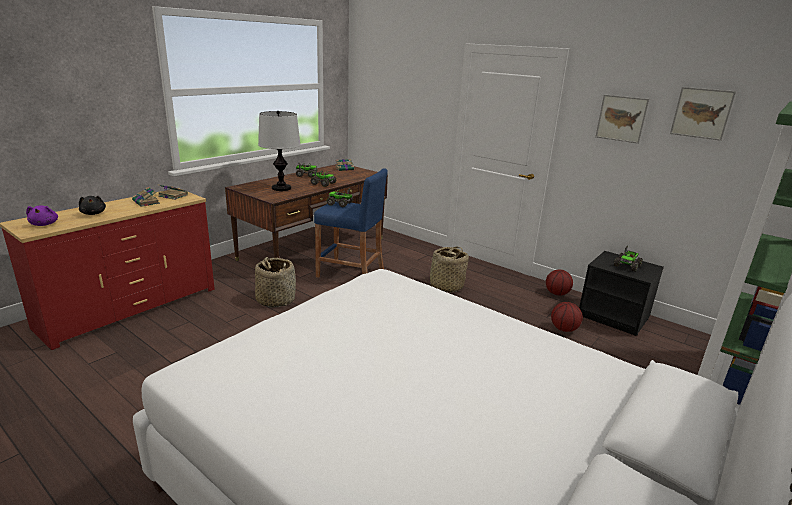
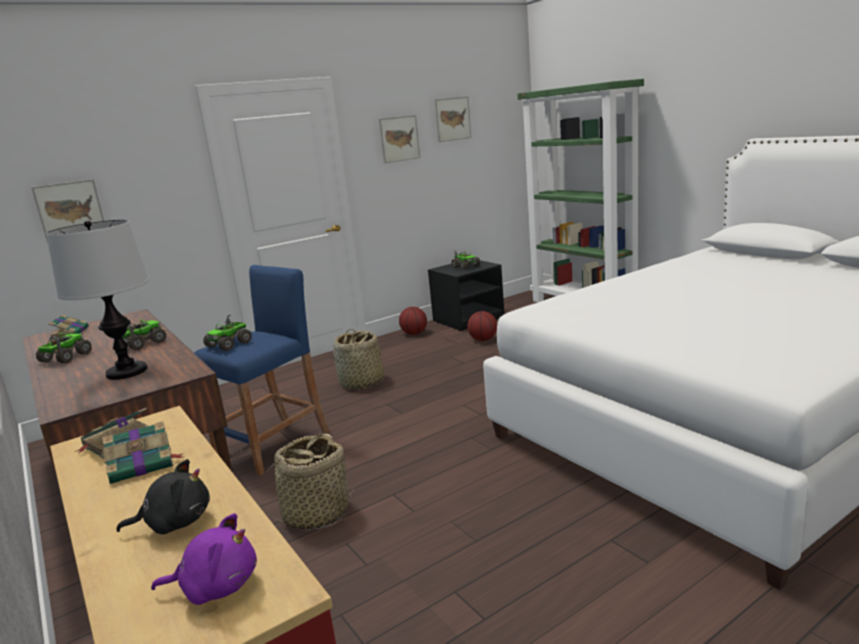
camera: 70 degrees left, 5 degrees down
none -> picture [31,179,104,243]

